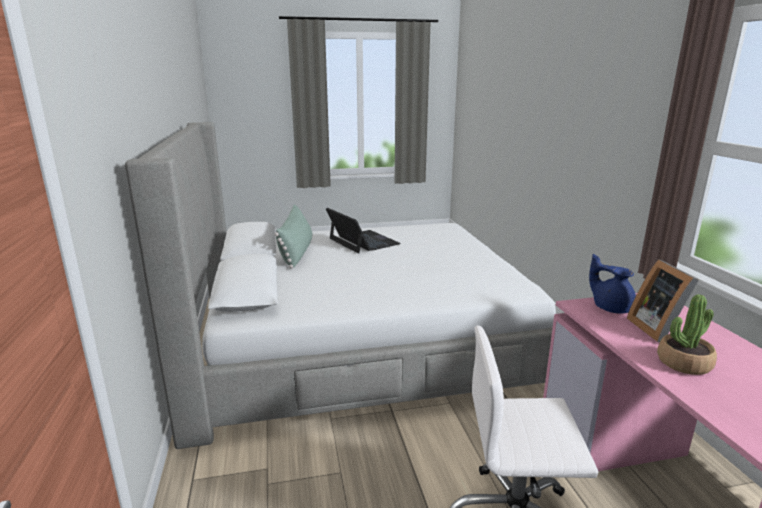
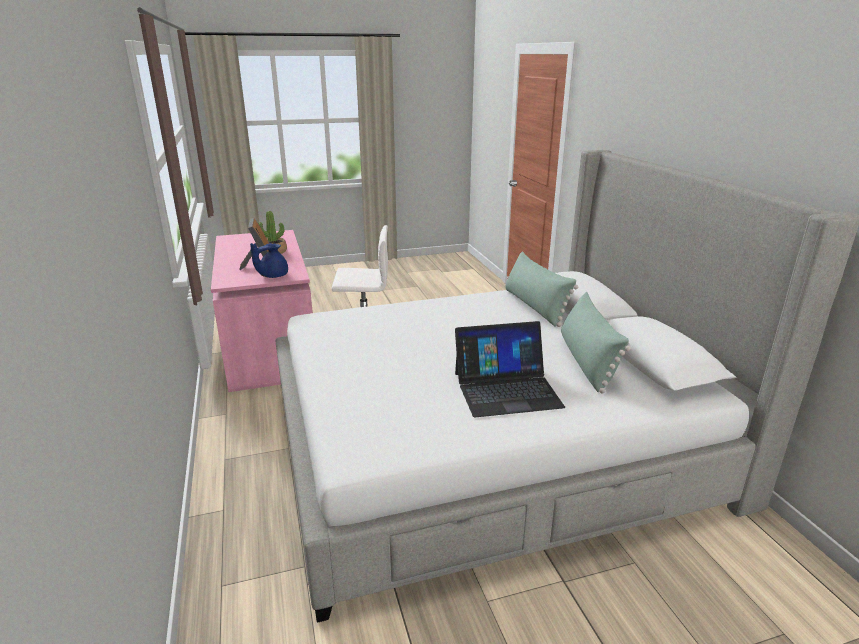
camera: 175 degrees right, 5 degrees up
laptop [326,208,401,254] -> laptop turned 60 degrees counterclockwise [455,321,565,417]
blue teapot [589,254,636,314] -> blue teapot turned 90 degrees clockwise [250,243,288,278]
none -> green pillow [505,251,579,327]

